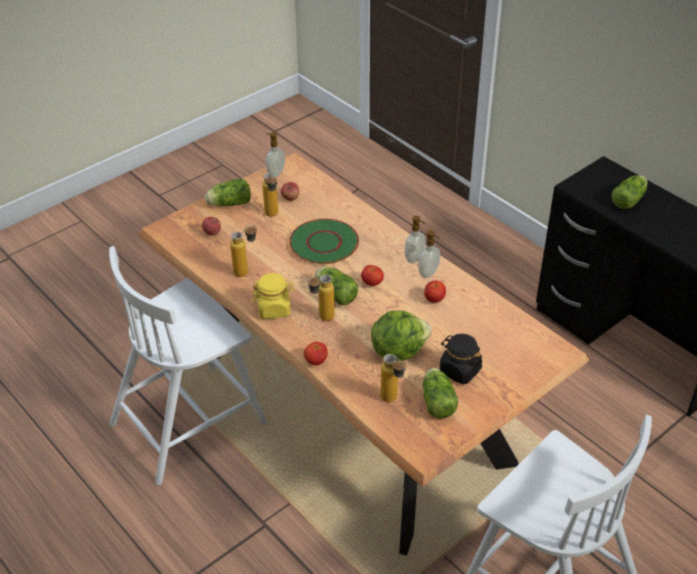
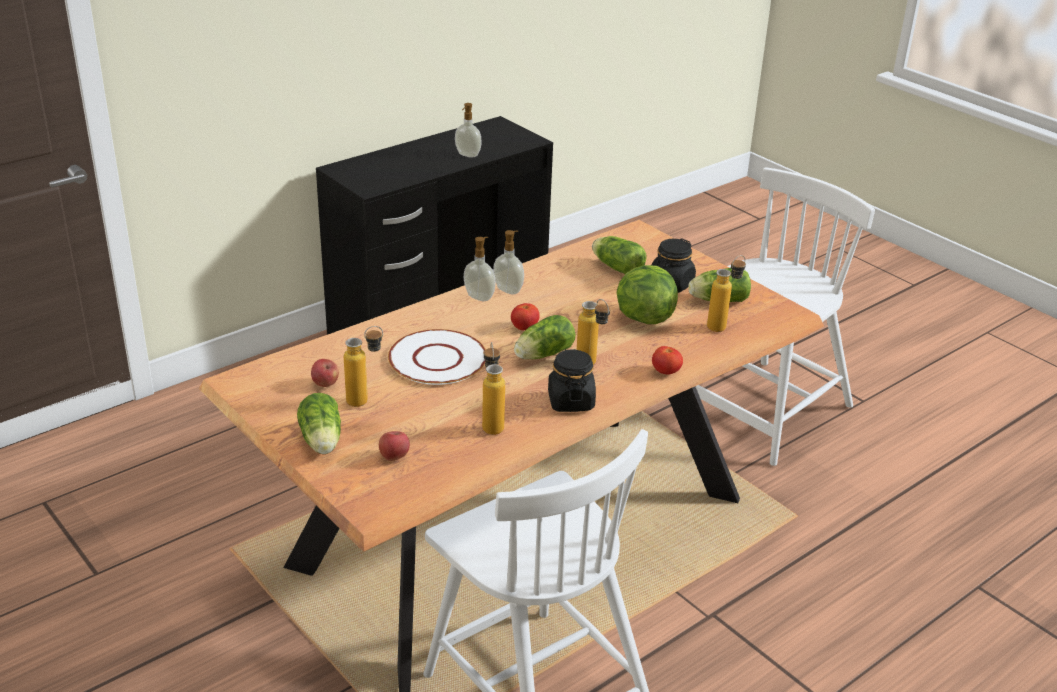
camera: 90 degrees left, 10 degrees down
yellow jar [252,273,294,319] -> black jar [548,349,596,412]
soap dispenser [266,132,285,177] -> soap dispenser moved to [455,103,482,158]
green plate [289,219,359,264] -> white plate [388,329,486,385]
tomato [424,281,446,303] -> none
lettuce [612,175,647,209] -> lettuce moved to [592,236,647,274]

